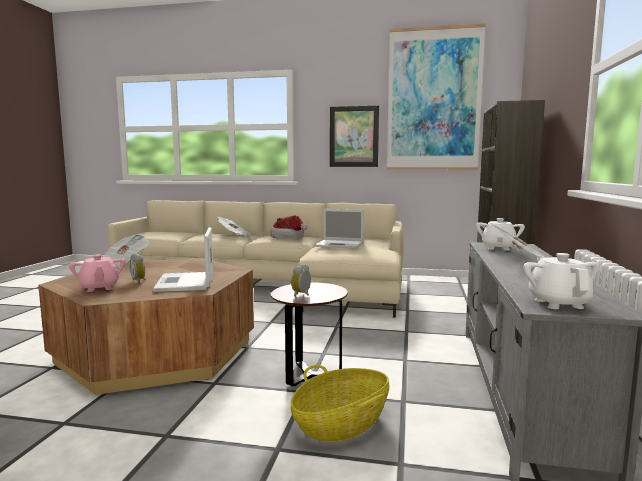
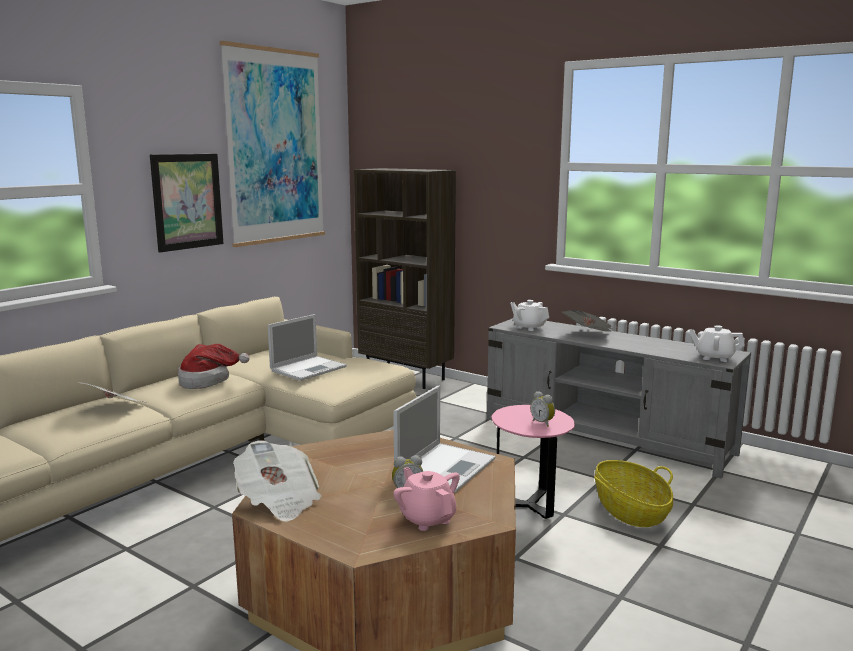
camera: 65 degrees left, 5 degrees up
pink teapot [69,254,126,292] -> pink teapot turned 120 degrees counterclockwise [393,467,460,531]
laptop [153,227,213,292] -> laptop turned 75 degrees counterclockwise [393,386,495,493]
brown side table [270,283,348,386] -> pink side table [491,405,575,519]

